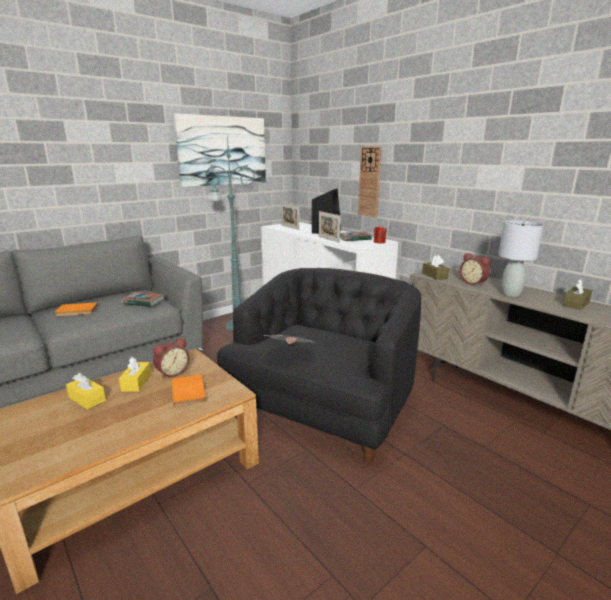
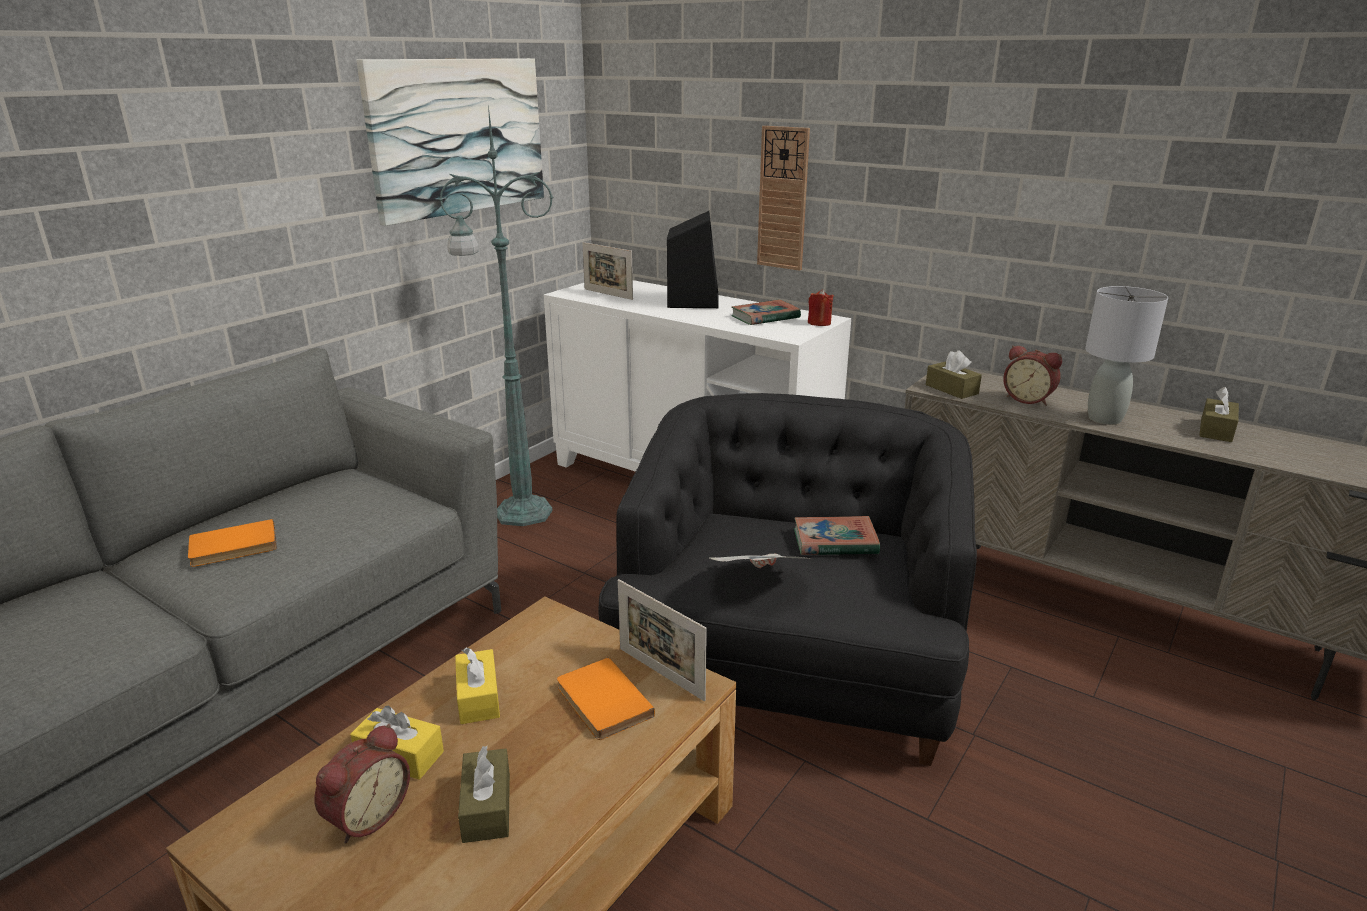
camera: 15 degrees left, 5 degrees up
book [121,292,165,307] -> book moved to [794,516,880,555]
alarm clock [153,338,190,379] -> alarm clock moved to [314,724,410,844]
picture frame [319,211,341,243] -> picture frame moved to [618,579,707,701]
none -> brown tissue box [458,745,510,843]

